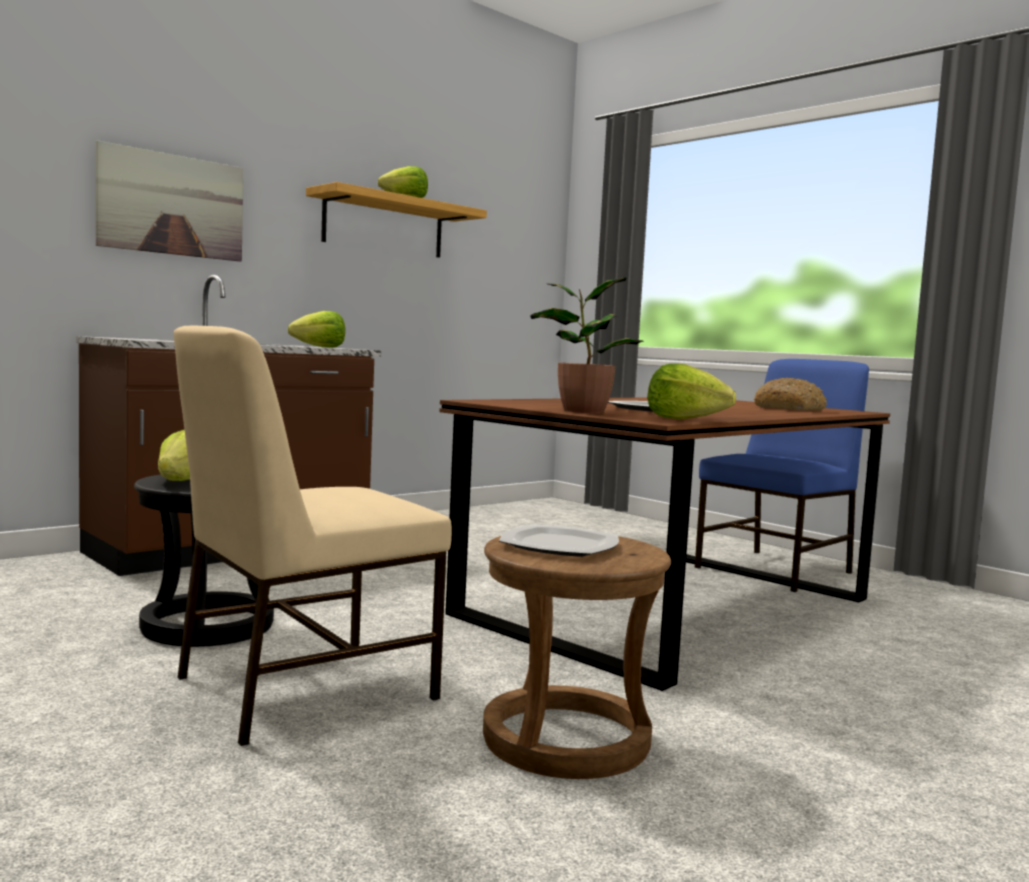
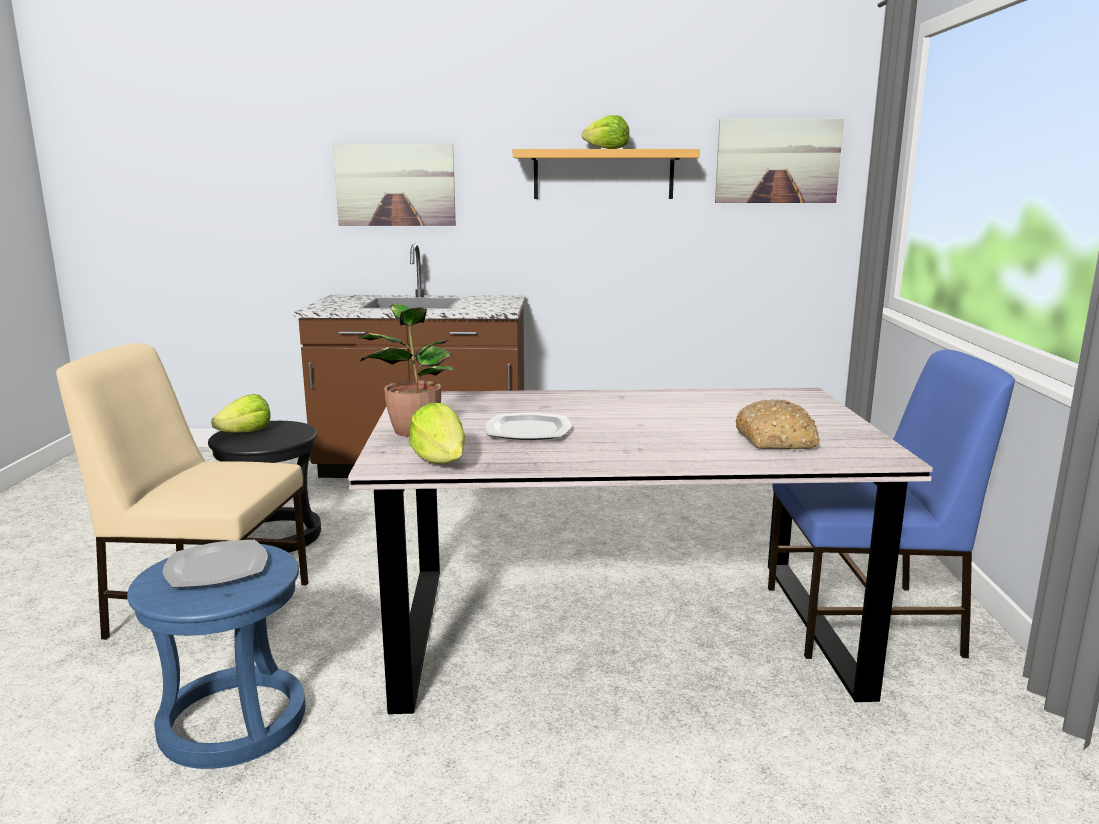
camera: 45 degrees right, 10 degrees up
lettuce [287,311,345,348] -> none
brown dining table [439,397,890,691] -> grey dining table [348,388,933,714]
brown stool [483,536,671,779] -> blue stool [127,544,305,769]
none -> picture [715,119,844,203]

